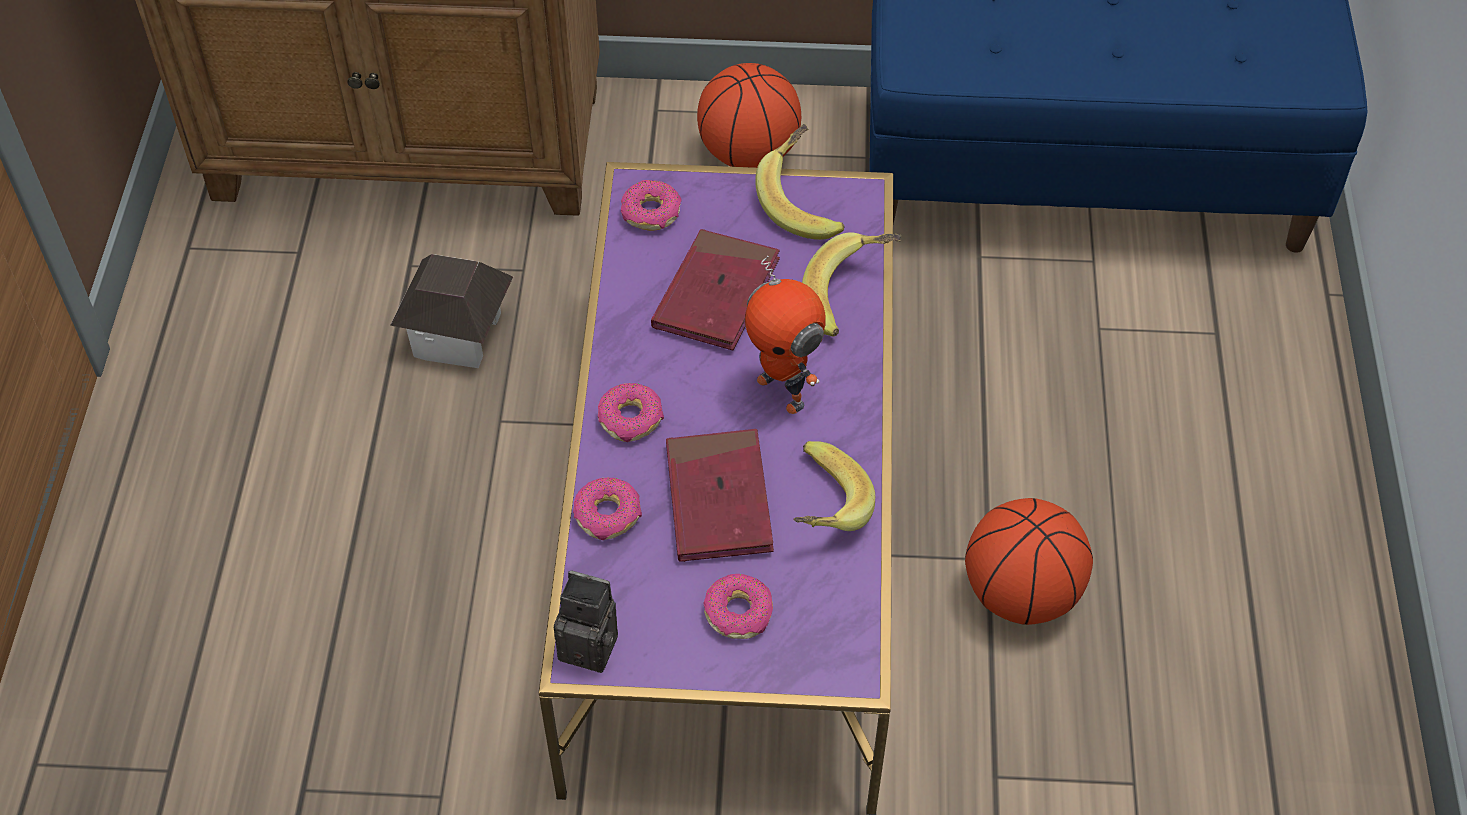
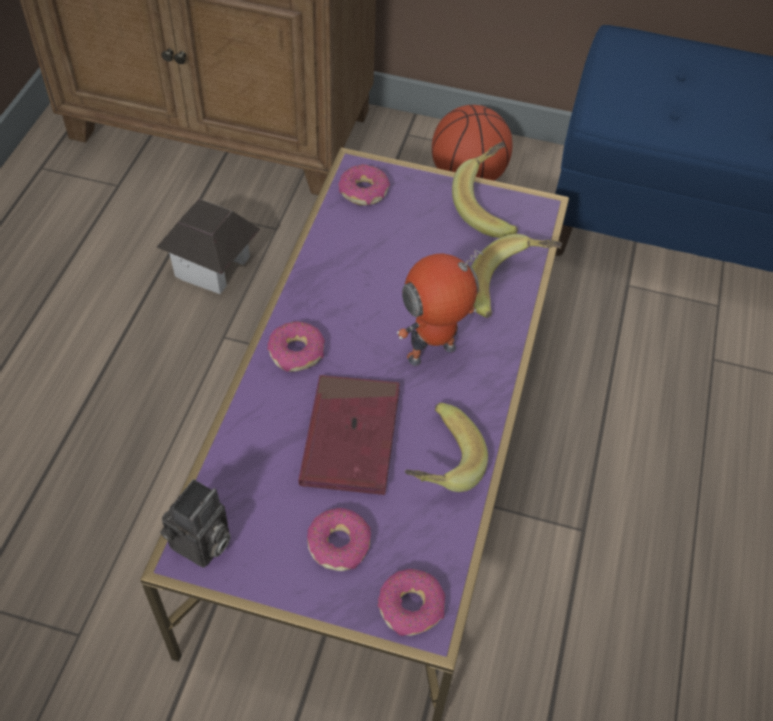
camera: 10 degrees right, 0 degrees up
camera [554,570,618,673] -> camera turned 90 degrees clockwise [160,479,231,568]
donut [573,477,642,540] -> donut moved to [377,569,445,636]
red book [651,229,780,351] -> none
toy robot [745,256,825,414] -> toy robot turned 90 degrees clockwise [397,250,483,366]
basketball [965,498,1093,625] -> none

